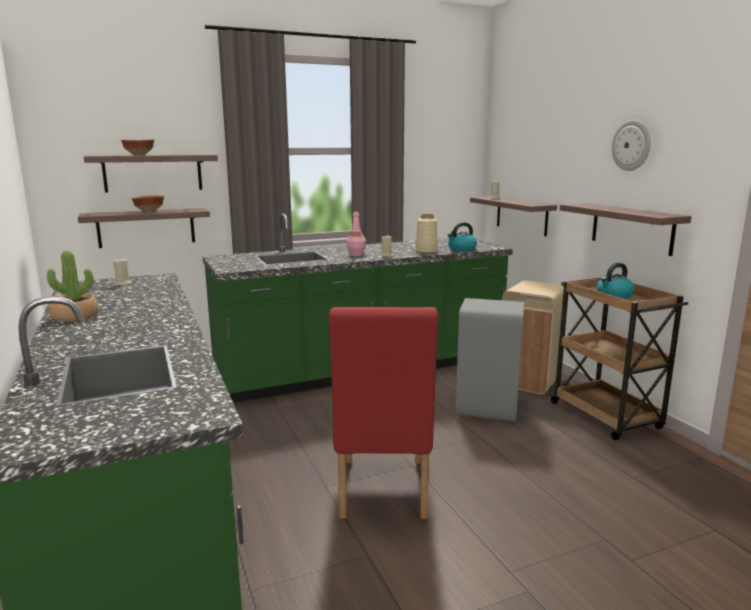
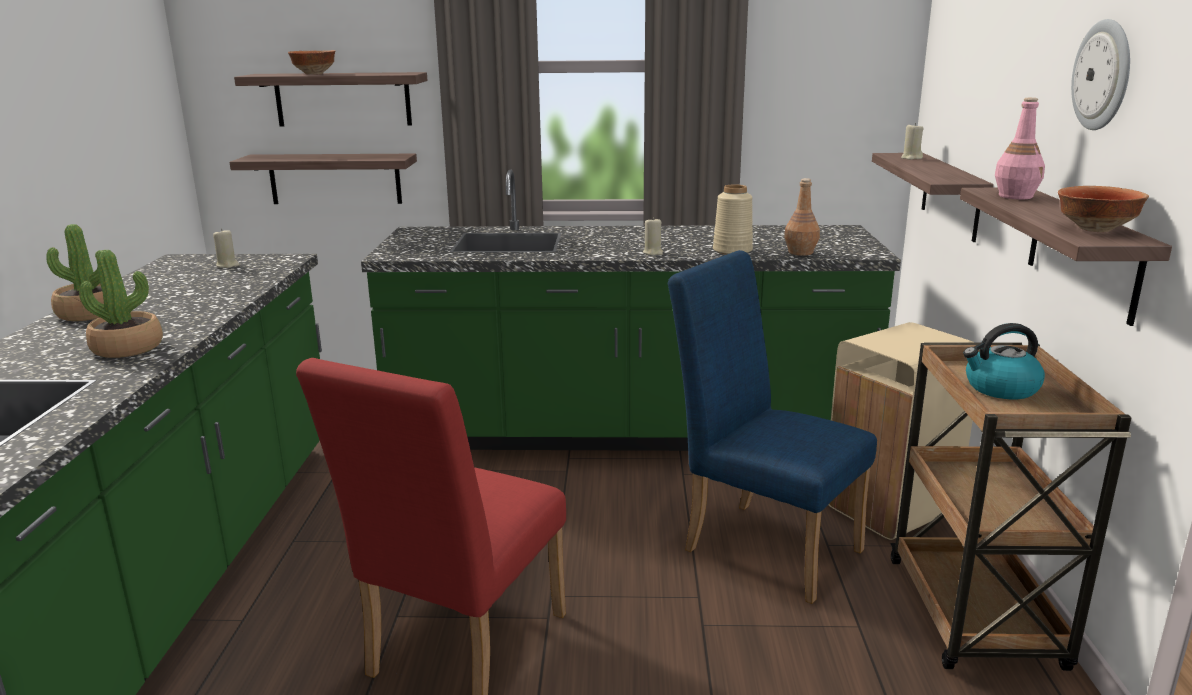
camera: 25 degrees right, 5 degrees up
bowl [131,196,164,212] -> bowl moved to [1058,186,1149,232]
pink bottle [346,212,366,256] -> pink bottle moved to [995,98,1045,199]
kettle [447,222,477,252] -> brown bottle [784,178,820,256]
grey trash can [455,298,524,422] -> blue chair [668,250,877,604]
none -> potted plant [79,250,163,358]

